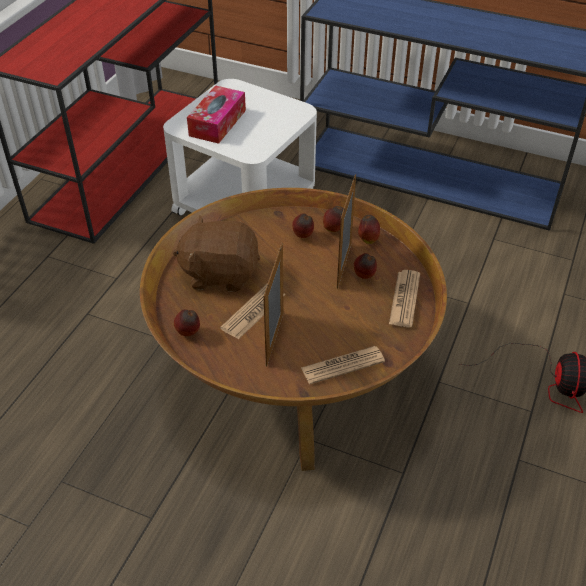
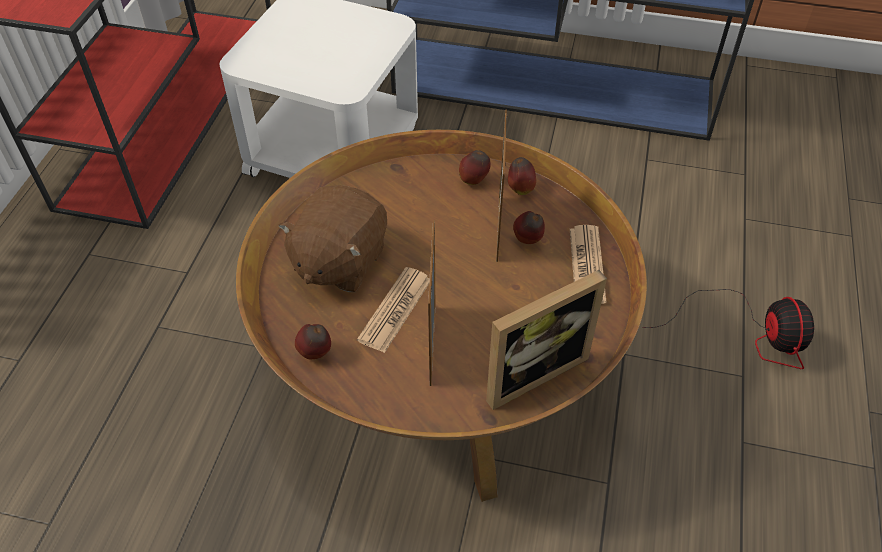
camera: 10 degrees left, 5 degrees up
brown plush toy [172,215,260,292] -> brown plush toy turned 60 degrees counterclockwise [278,185,387,292]
tissue box [187,85,246,144] -> none
apple [292,213,314,238] -> none
newspaper [301,346,385,384] -> picture frame [486,270,607,410]

